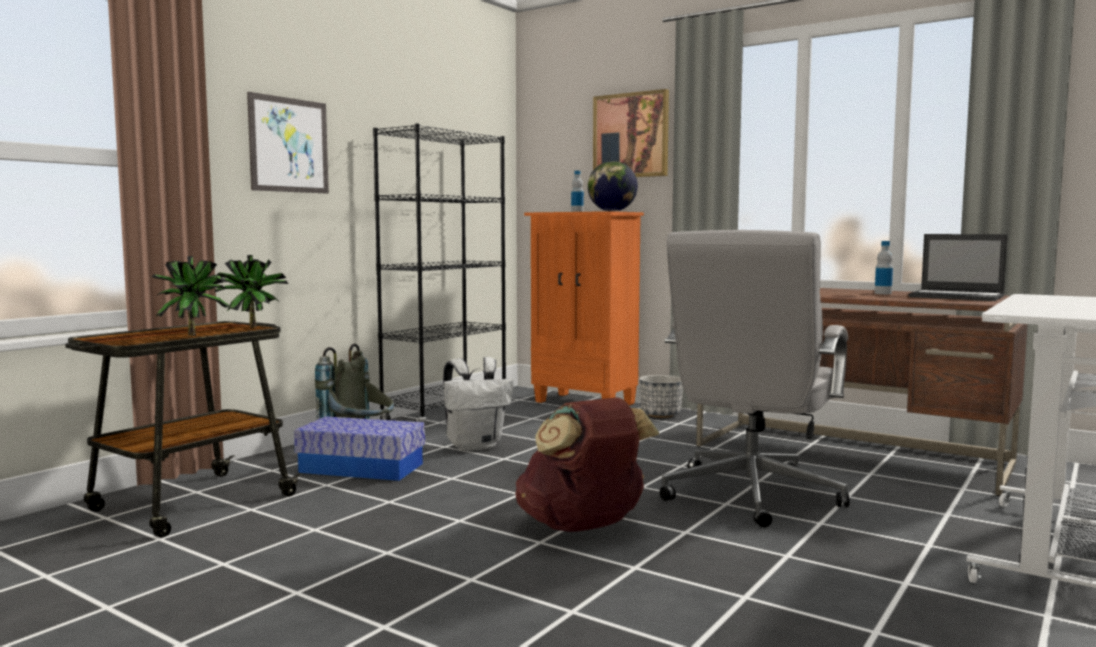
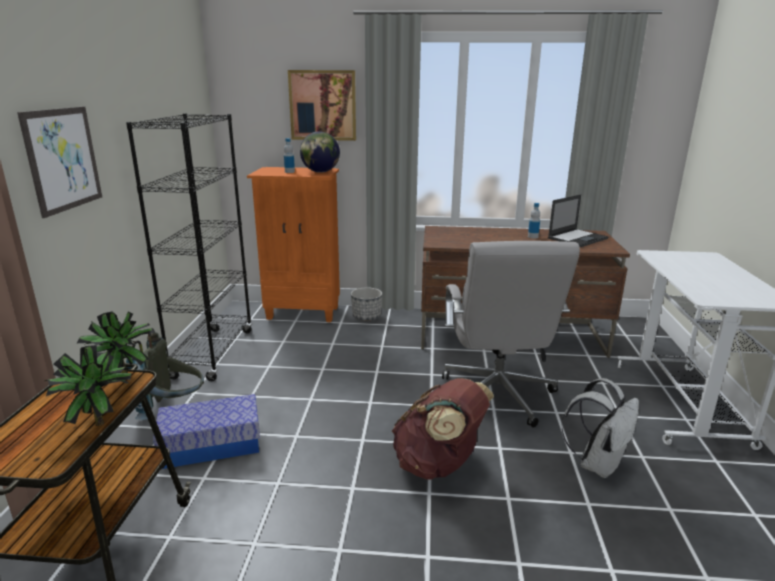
camera: 30 degrees left, 15 degrees up
white backpack [443,357,513,451] -> white backpack moved to [561,378,639,478]
laptop [908,234,1008,301] -> laptop turned 45 degrees counterclockwise [548,194,608,247]

